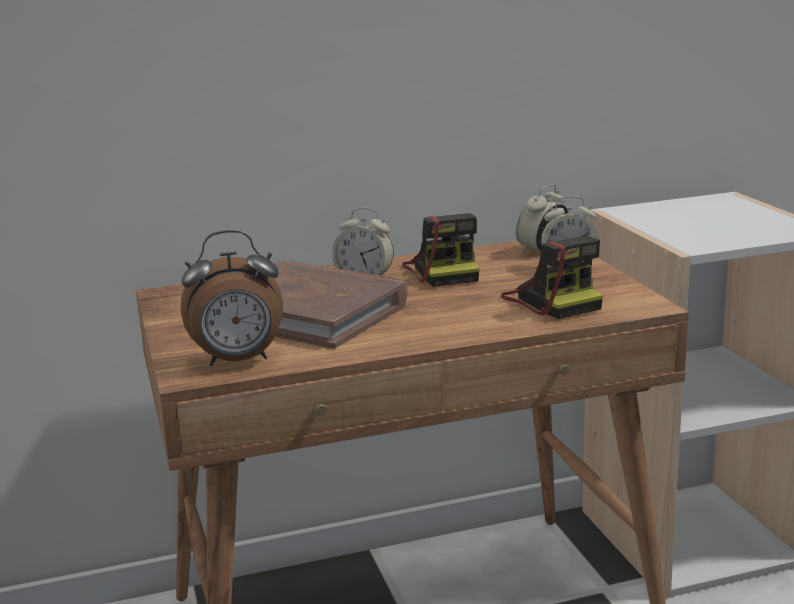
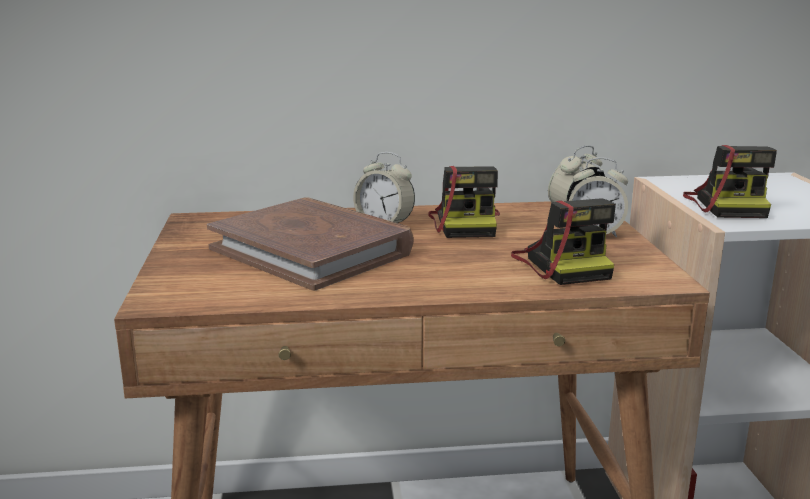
camera: 10 degrees right, 0 degrees up
alarm clock [181,230,283,366] -> none
none -> camera [683,145,777,218]

